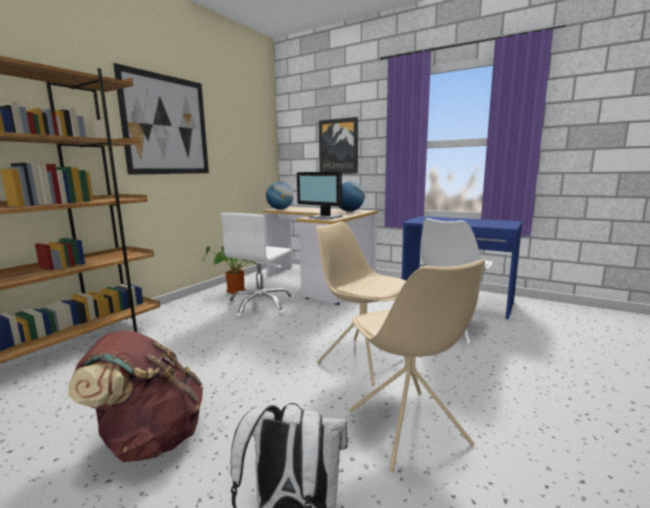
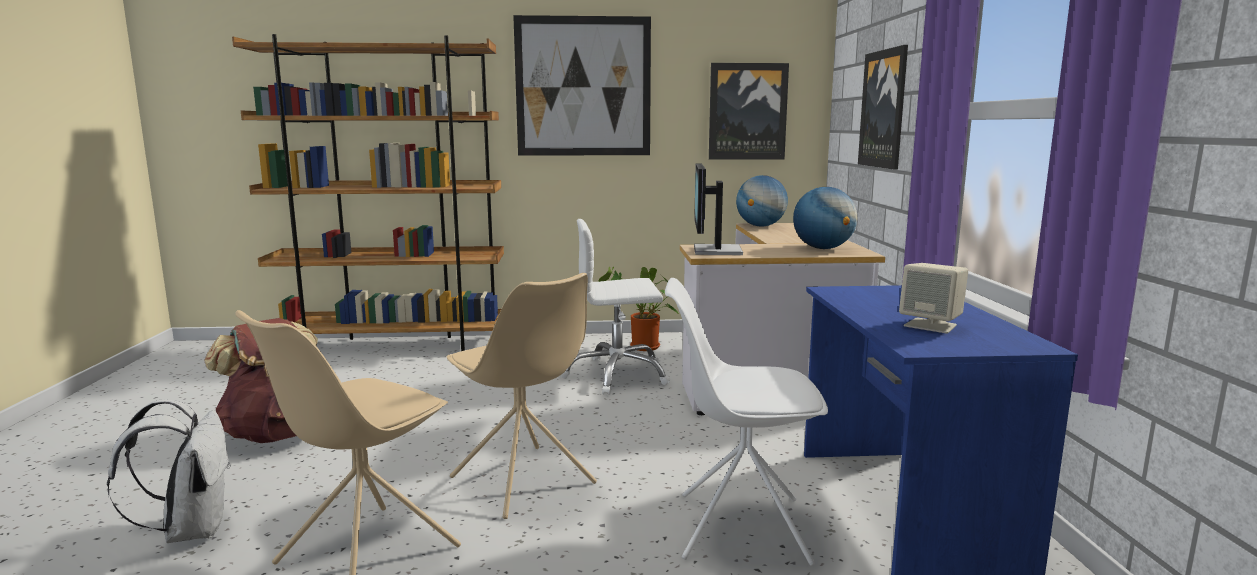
camera: 55 degrees right, 0 degrees up
beige chair [316,221,406,386] -> beige chair turned 135 degrees clockwise [447,273,597,519]
none -> picture [709,63,789,160]
none -> beige speaker [899,263,968,334]

